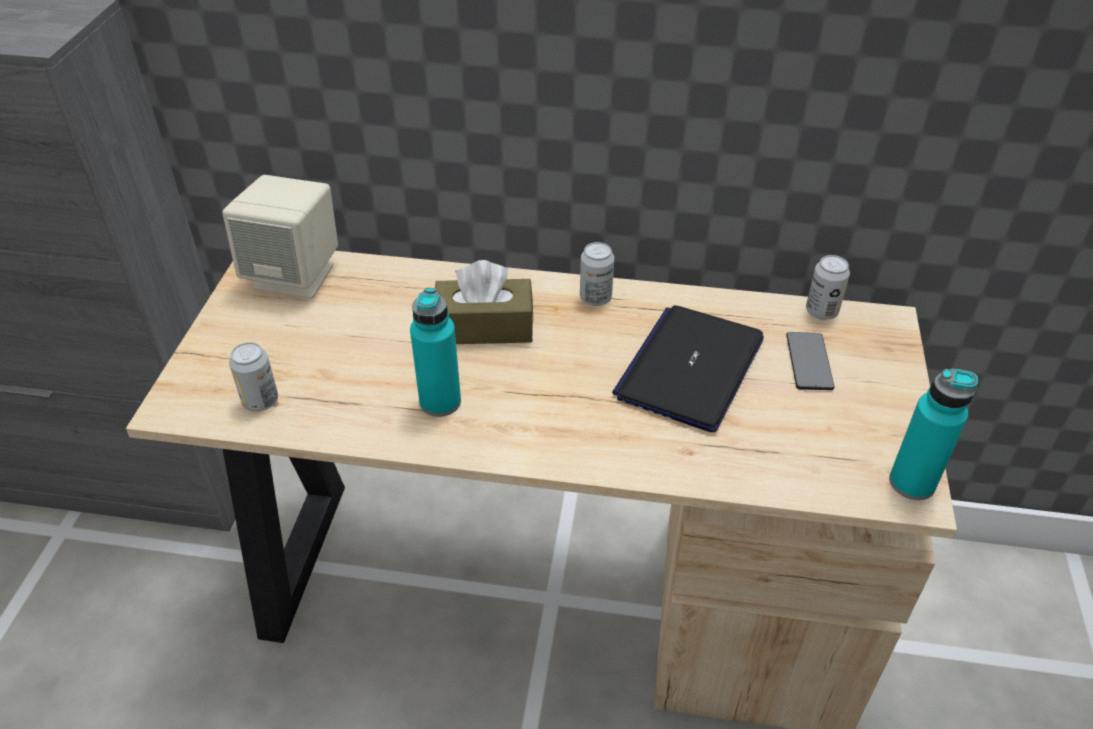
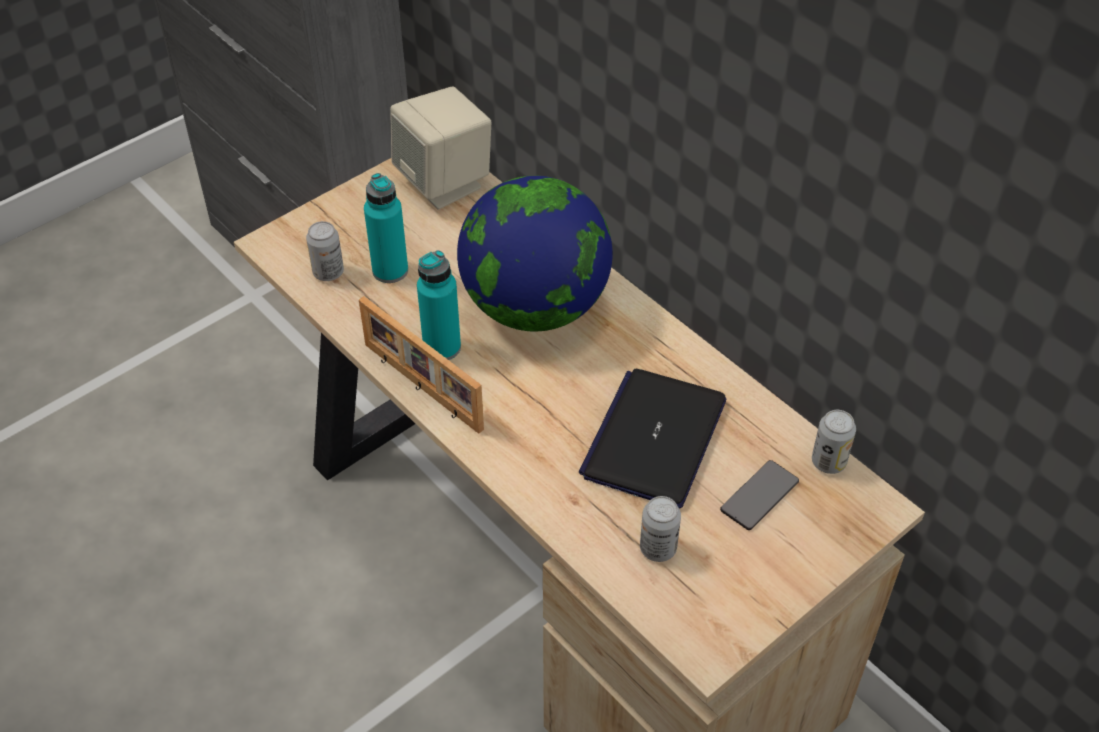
camera: 40 degrees right, 5 degrees up
brown tissue box [435,260,534,344] -> globe [457,176,613,331]
can [580,242,614,306] -> can moved to [640,496,681,562]
laptop [612,305,764,432] -> laptop turned 45 degrees counterclockwise [579,369,726,509]
turquoise bottle [889,368,979,500] -> turquoise bottle moved to [364,173,408,283]
none -> picture frame [359,296,484,434]

